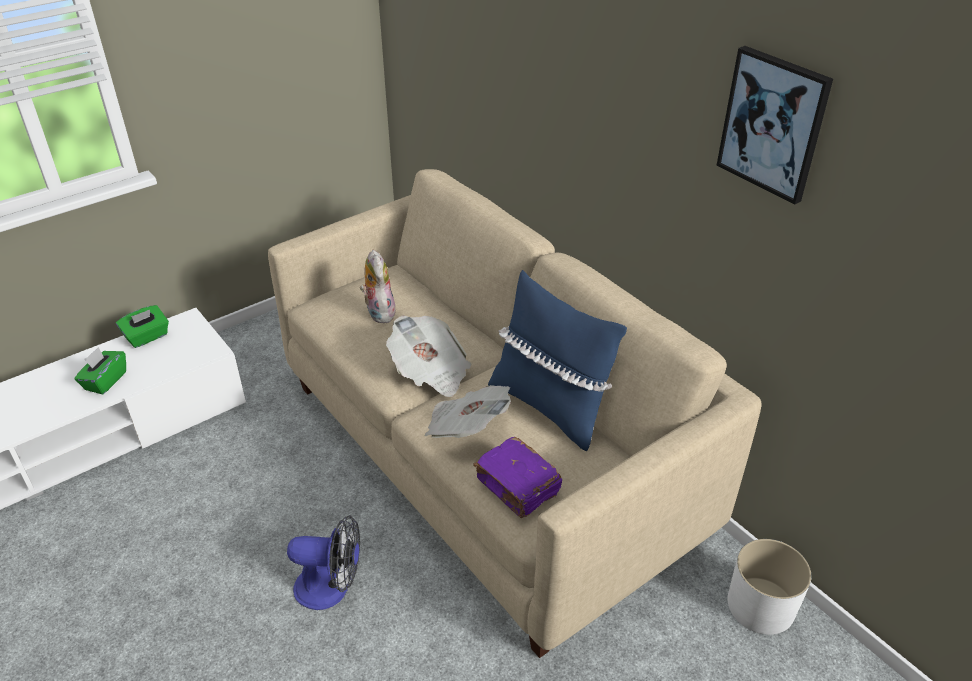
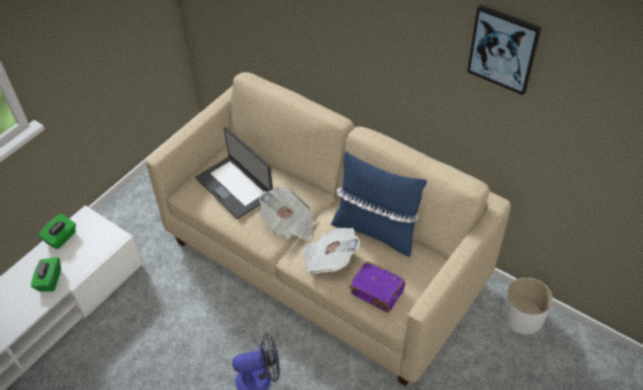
camera: 15 degrees left, 10 degrees up
plush toy [360,250,396,323] -> laptop [195,127,273,219]

